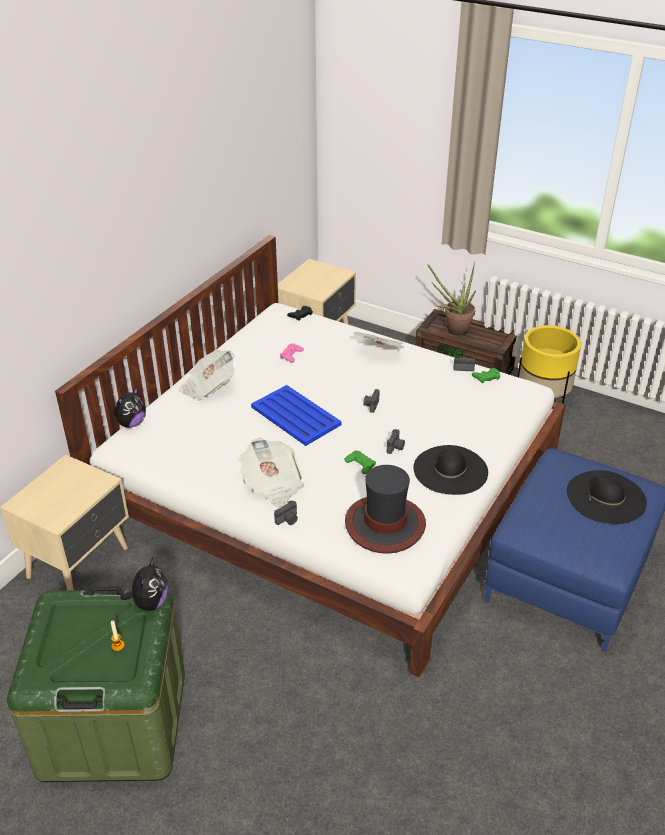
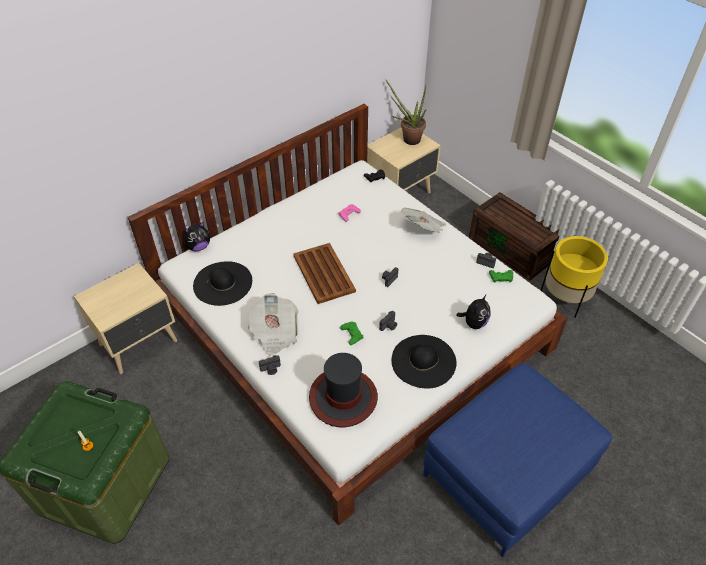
camera: 20 degrees right, 10 degrees up
plush toy [121,557,168,611] -> plush toy moved to [457,295,491,329]
newspaper [179,349,235,401] -> none
blue tray [251,385,342,446] -> brown tray [293,243,356,304]
potted plant [428,261,476,336] -> potted plant moved to [385,79,426,145]
black hat [567,470,647,524] -> black hat moved to [193,261,252,306]

